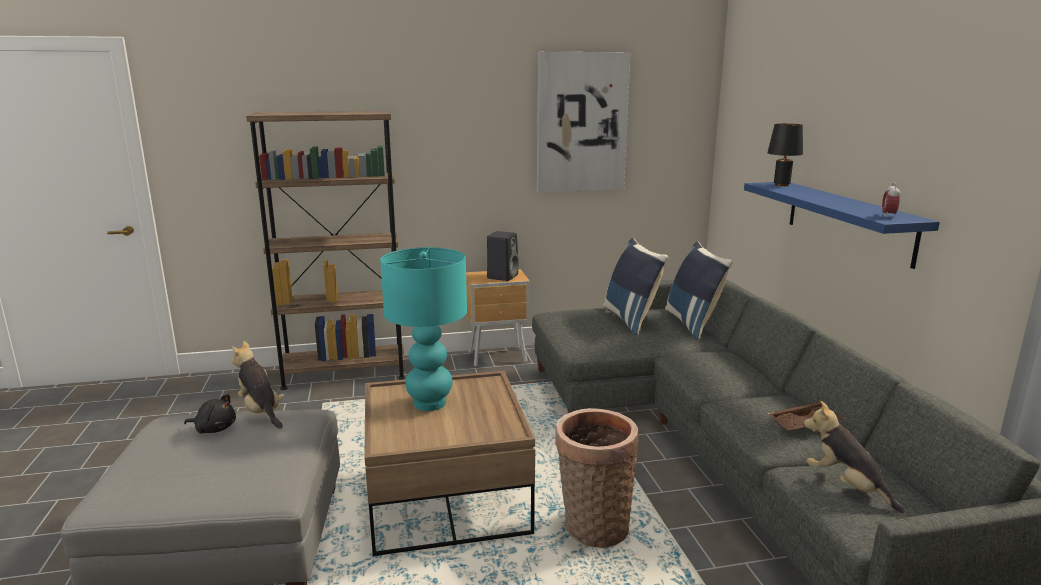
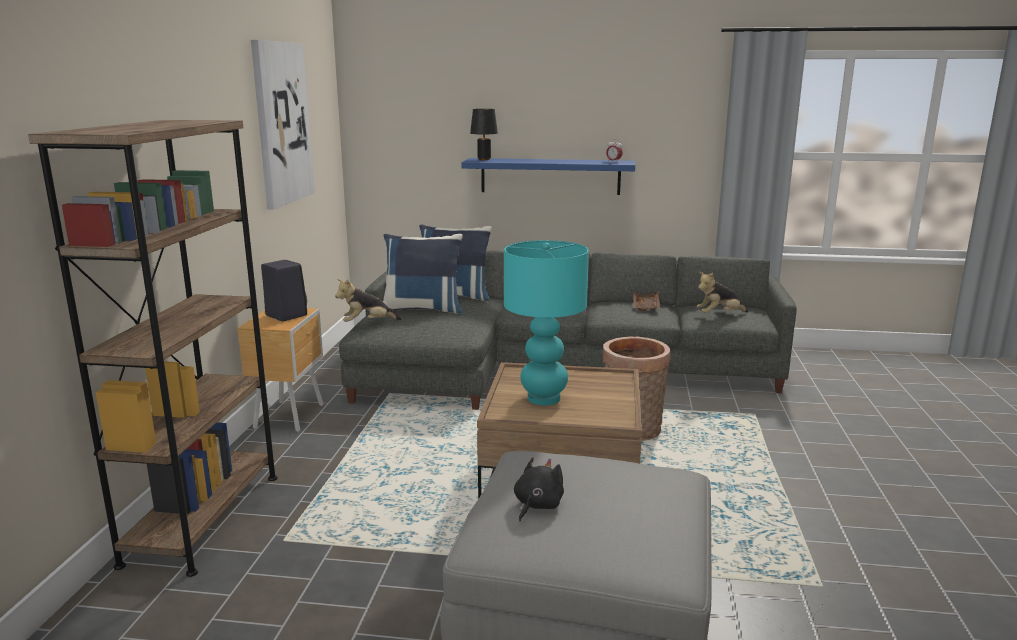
camera: 70 degrees left, 0 degrees up
plush toy [231,341,284,428] -> plush toy moved to [335,279,401,322]

